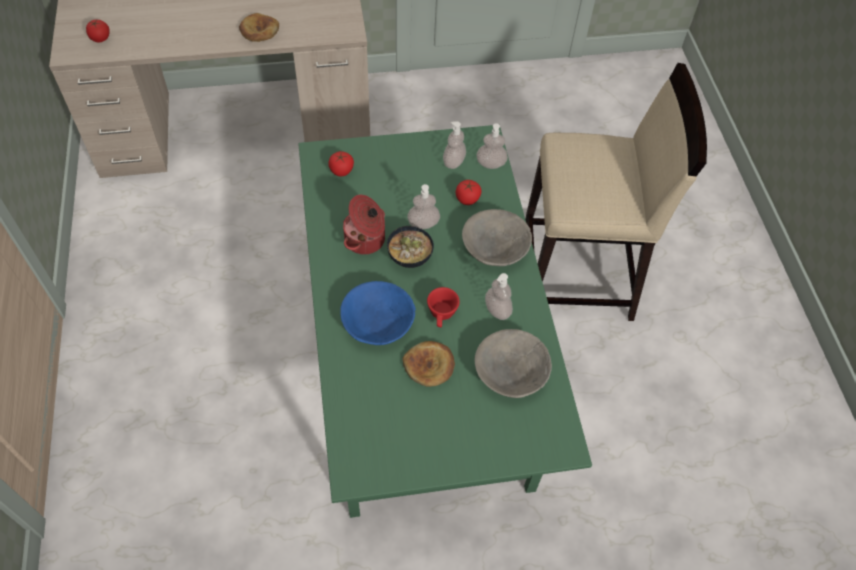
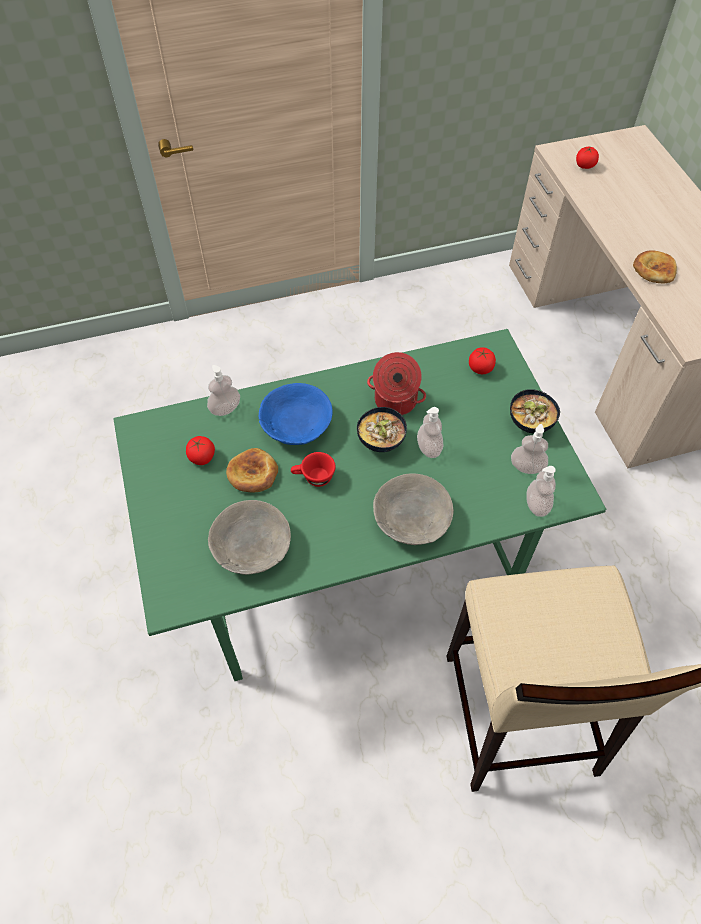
camera: 85 degrees right, 0 degrees up
tomato [456,180,482,205] -> tomato moved to [186,436,215,465]
soap dispenser [485,273,513,320] -> soap dispenser moved to [207,365,240,416]
none -> bowl [510,389,560,433]

